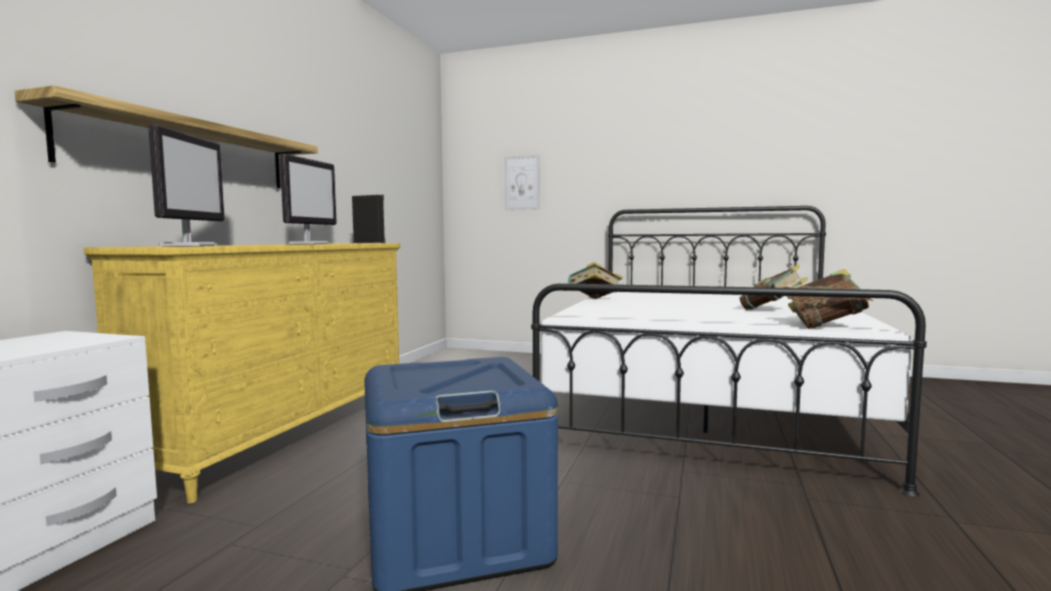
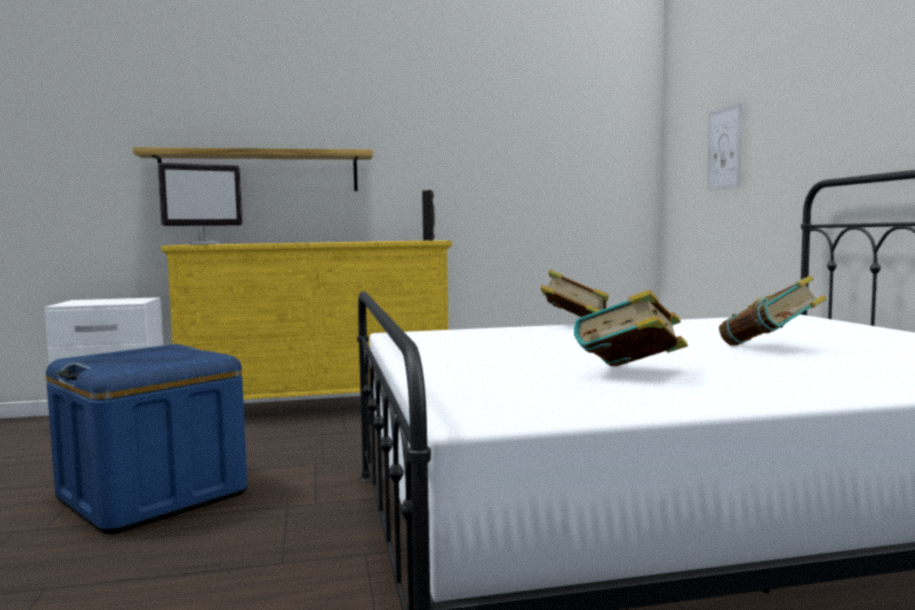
camera: 60 degrees right, 0 degrees up
monitor [280,154,337,244] -> none
book [787,269,873,329] -> book moved to [719,275,826,346]

